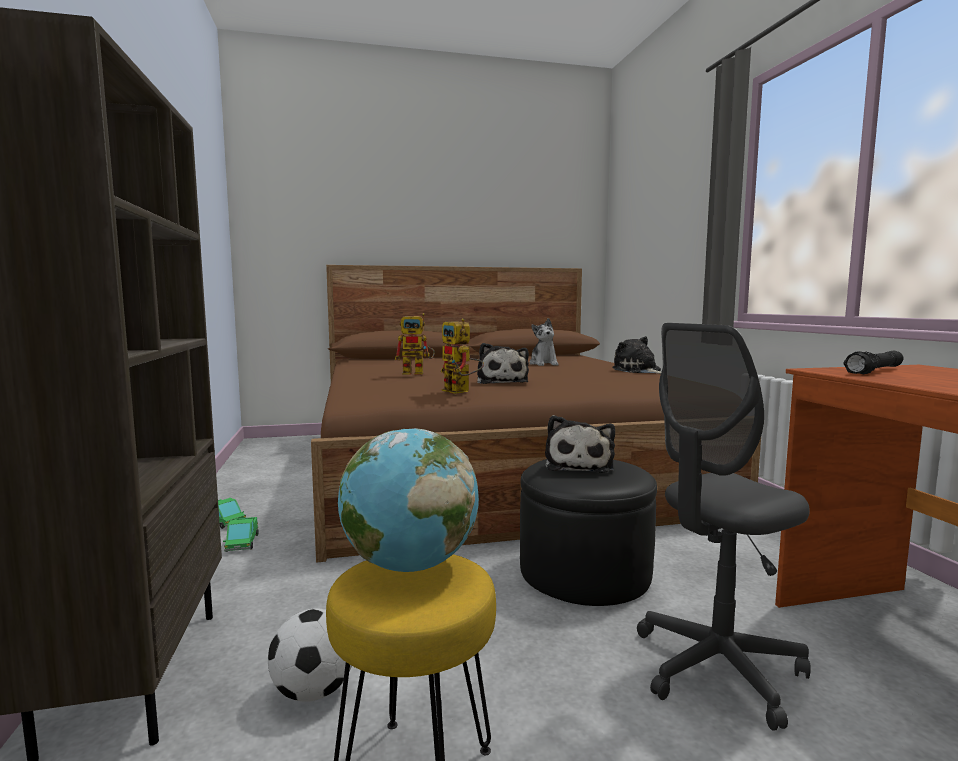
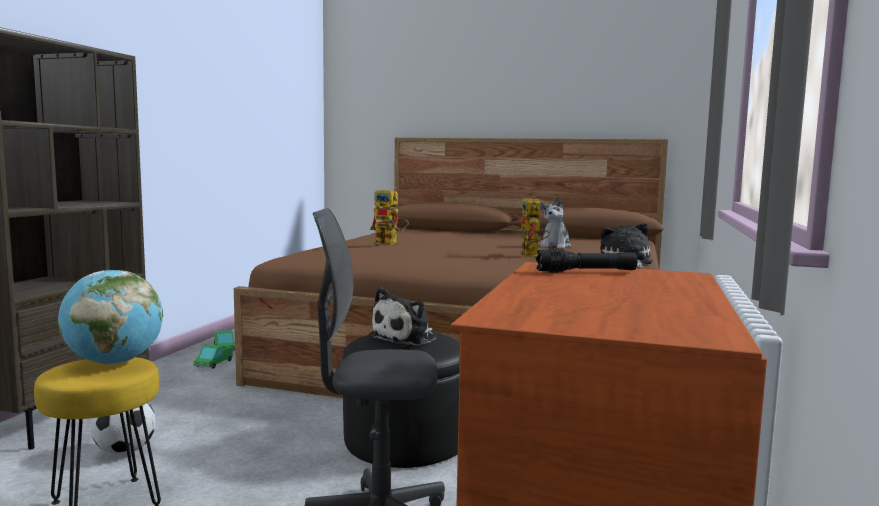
camera: 30 degrees right, 0 degrees up
toy robot [441,318,484,394] -> toy robot moved to [520,196,550,257]
plush toy [477,343,529,384] -> none

